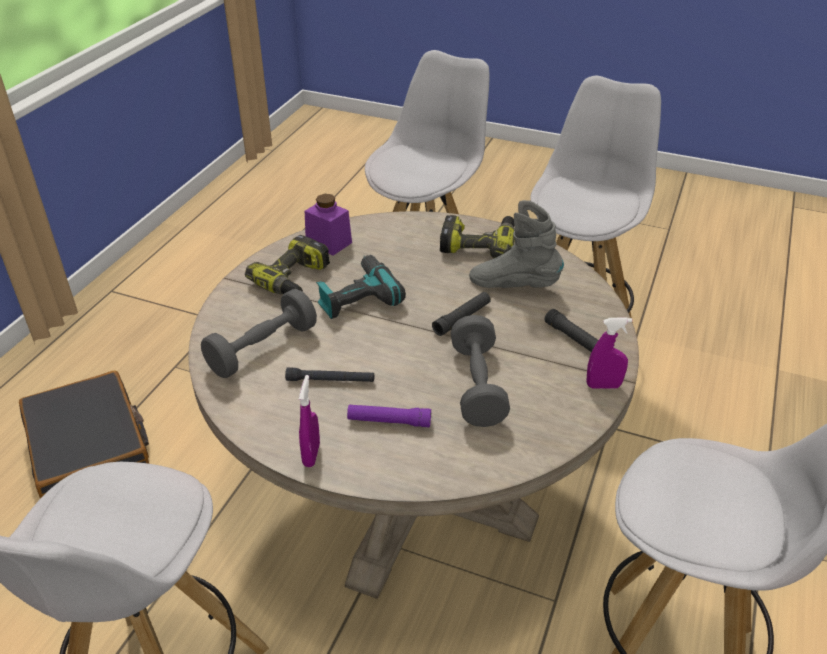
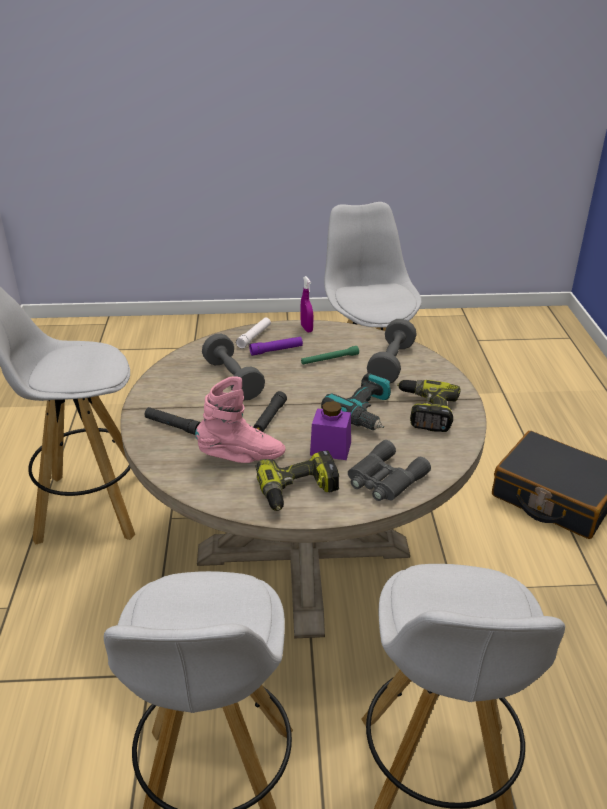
camera: 155 degrees right, 5 degrees down
black flashlight [285,368,374,382] -> green flashlight [301,346,359,365]
purple jar [305,194,352,256] -> purple jar moved to [310,401,351,460]
grey boot [469,200,564,288] -> pink boot [195,376,285,463]
purple spray bottle [587,318,632,389] -> none
none -> white flashlight [236,317,271,349]
none -> grey binoculars [348,440,431,501]

